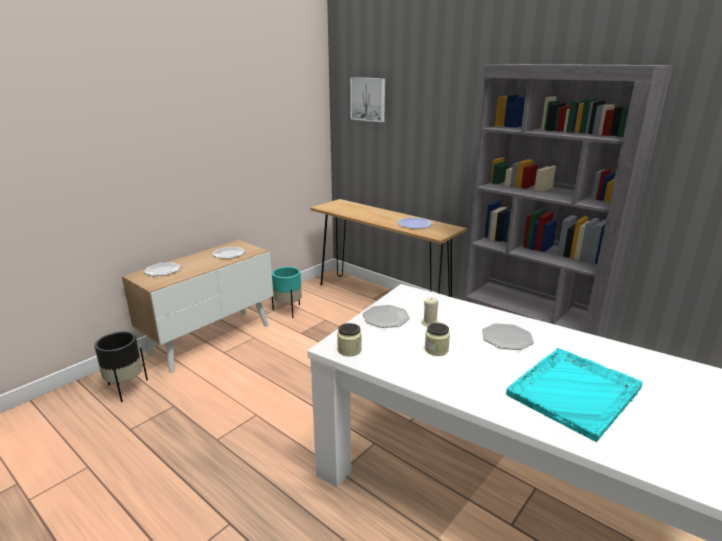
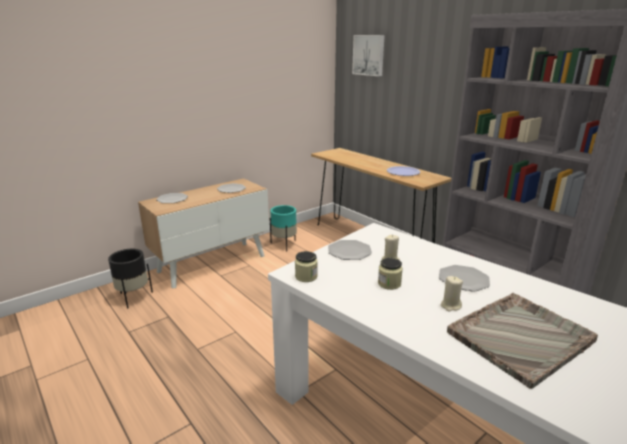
camera: 10 degrees right, 0 degrees up
turquoise tray [506,348,643,442] -> grey tray [447,293,598,389]
none -> beige candle [441,276,463,311]

